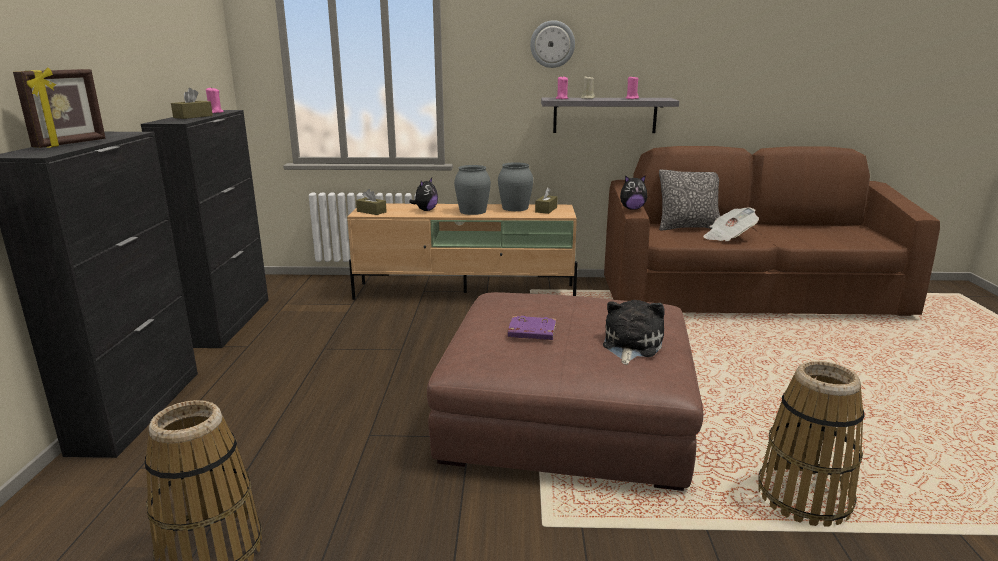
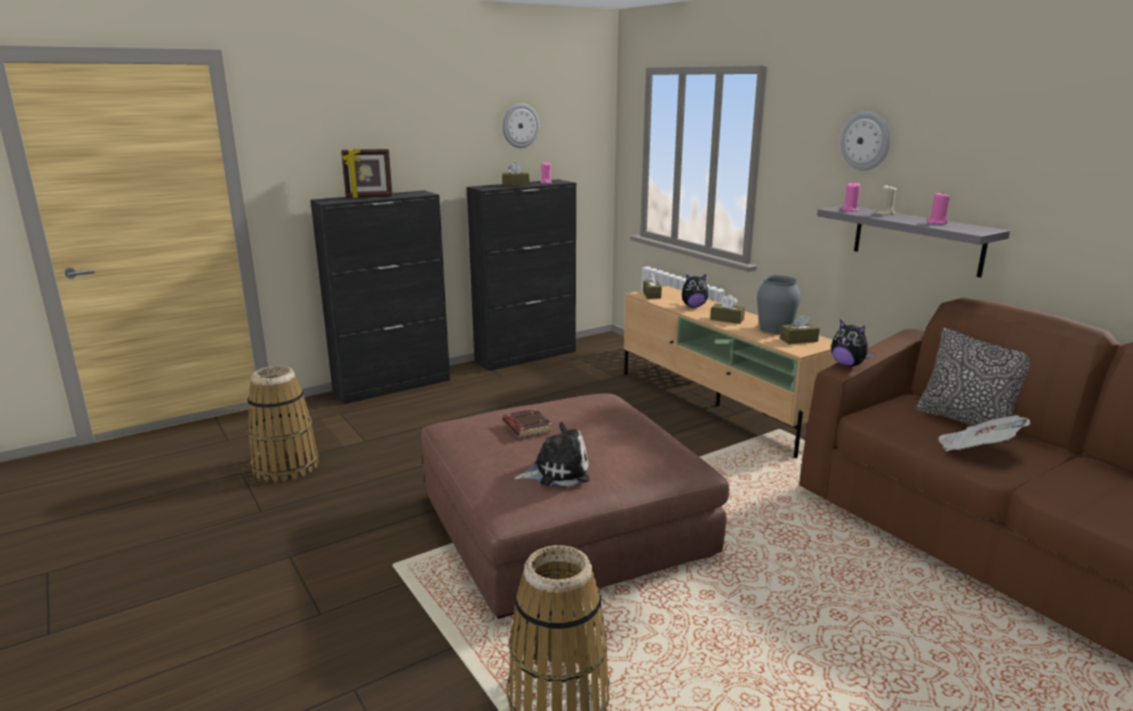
camera: 55 degrees right, 0 degrees up
grey vase [454,165,491,215] -> brown tissue box [710,294,745,324]
purple book [508,316,556,340] -> brown book [503,409,552,438]
none -> wall clock [502,103,539,148]

